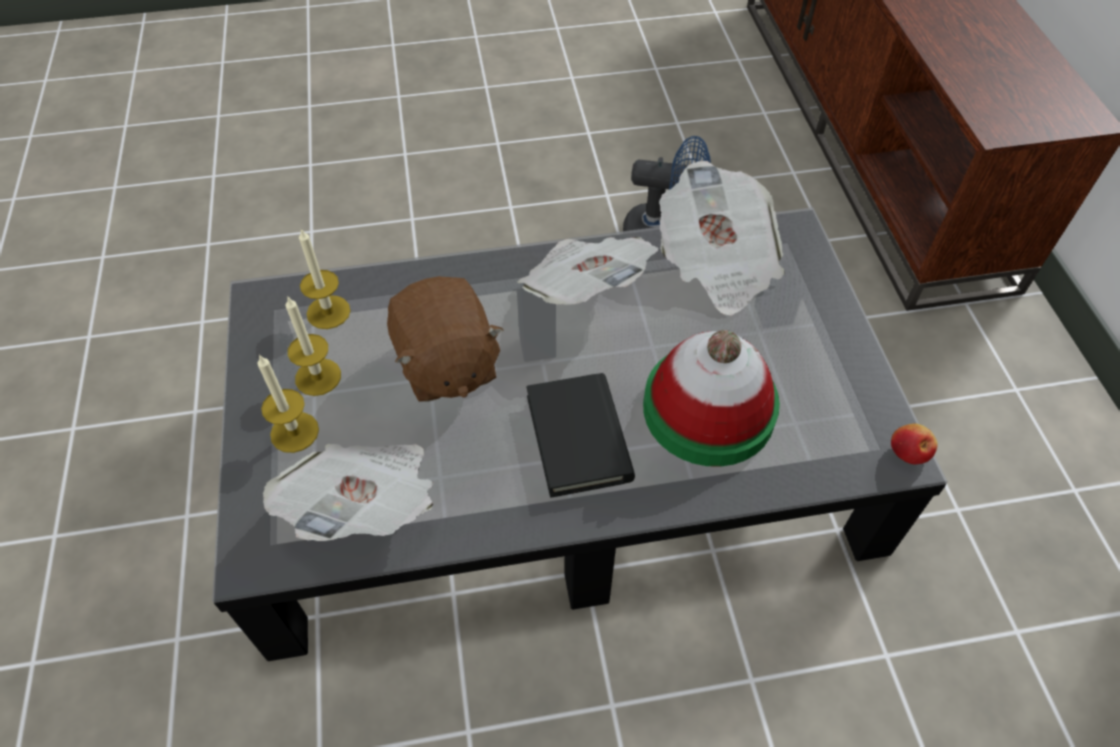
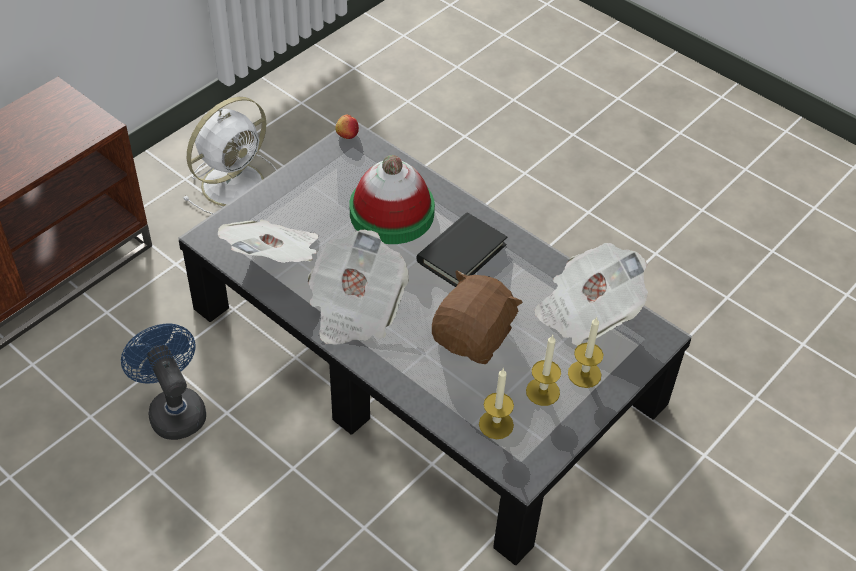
camera: 130 degrees left, 5 degrees down
none -> white fan [183,97,277,214]

